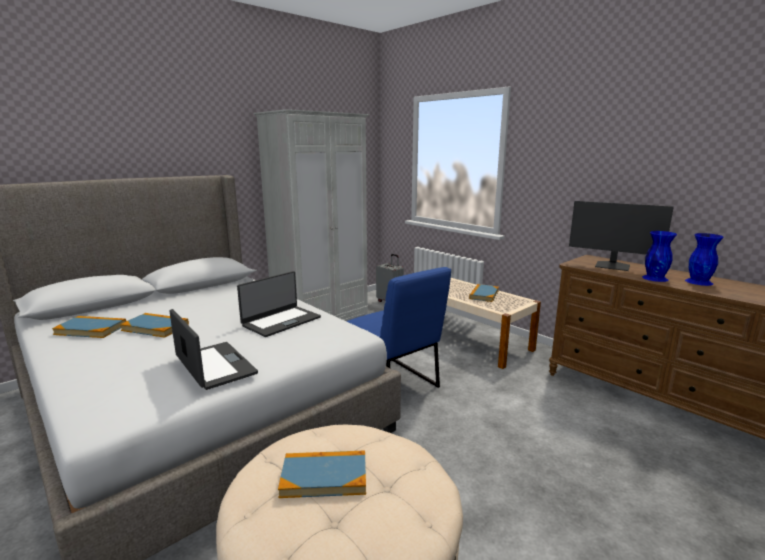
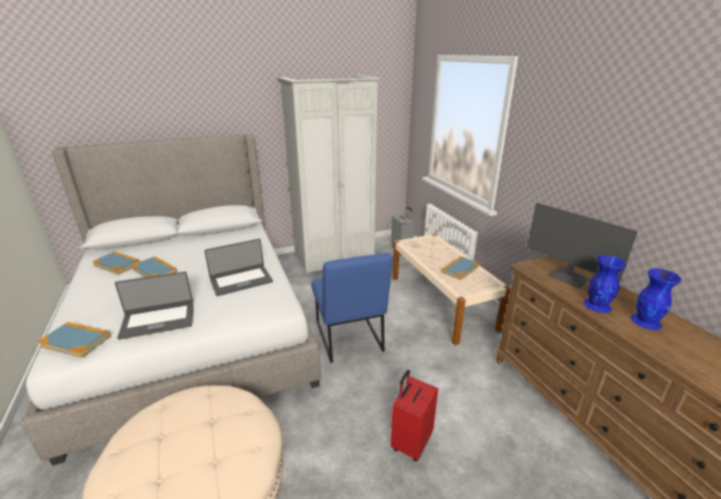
camera: 20 degrees right, 10 degrees up
laptop [169,309,258,390] -> laptop turned 90 degrees clockwise [115,272,194,340]
book [278,450,366,498] -> book moved to [38,322,111,358]
none -> red suitcase [391,370,438,462]

